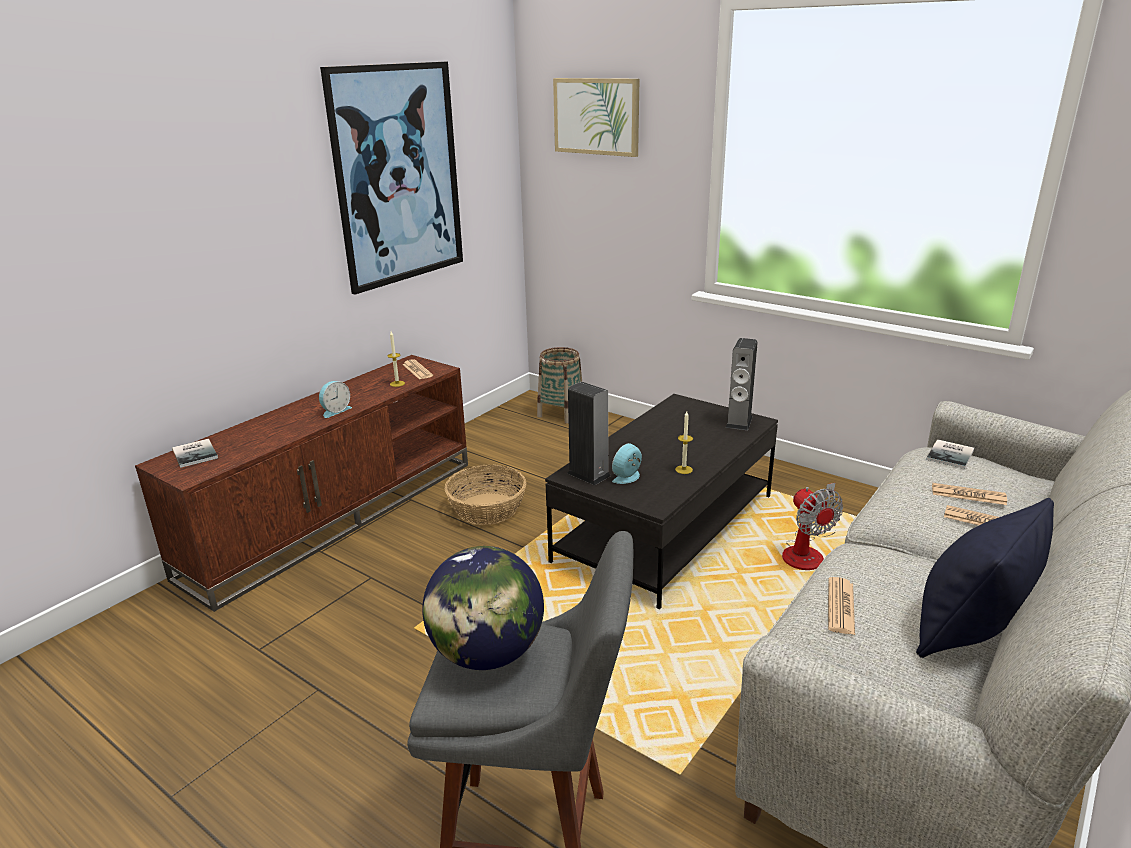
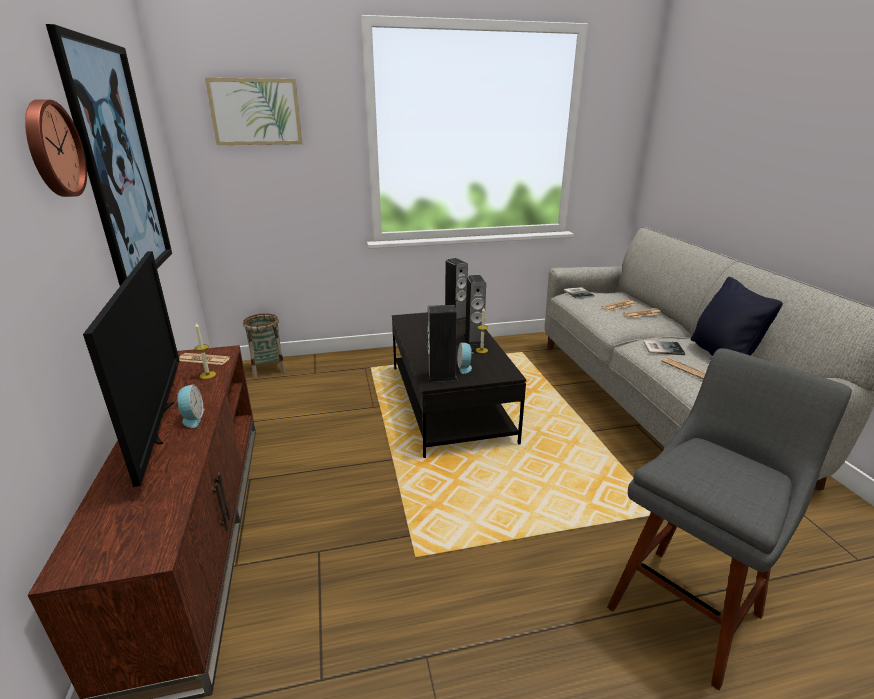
camera: 50 degrees left, 0 degrees up
book [172,439,218,468] -> book moved to [643,340,685,355]
globe [422,546,544,670] -> none
basket [445,465,526,525] -> none
fan [782,483,843,570] -> none
none -> wall clock [25,99,87,197]
none -> television [83,251,180,487]
none -> speaker [464,275,486,345]

